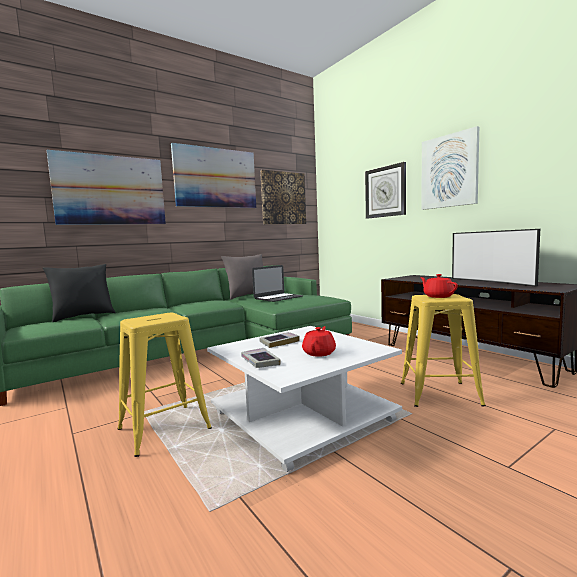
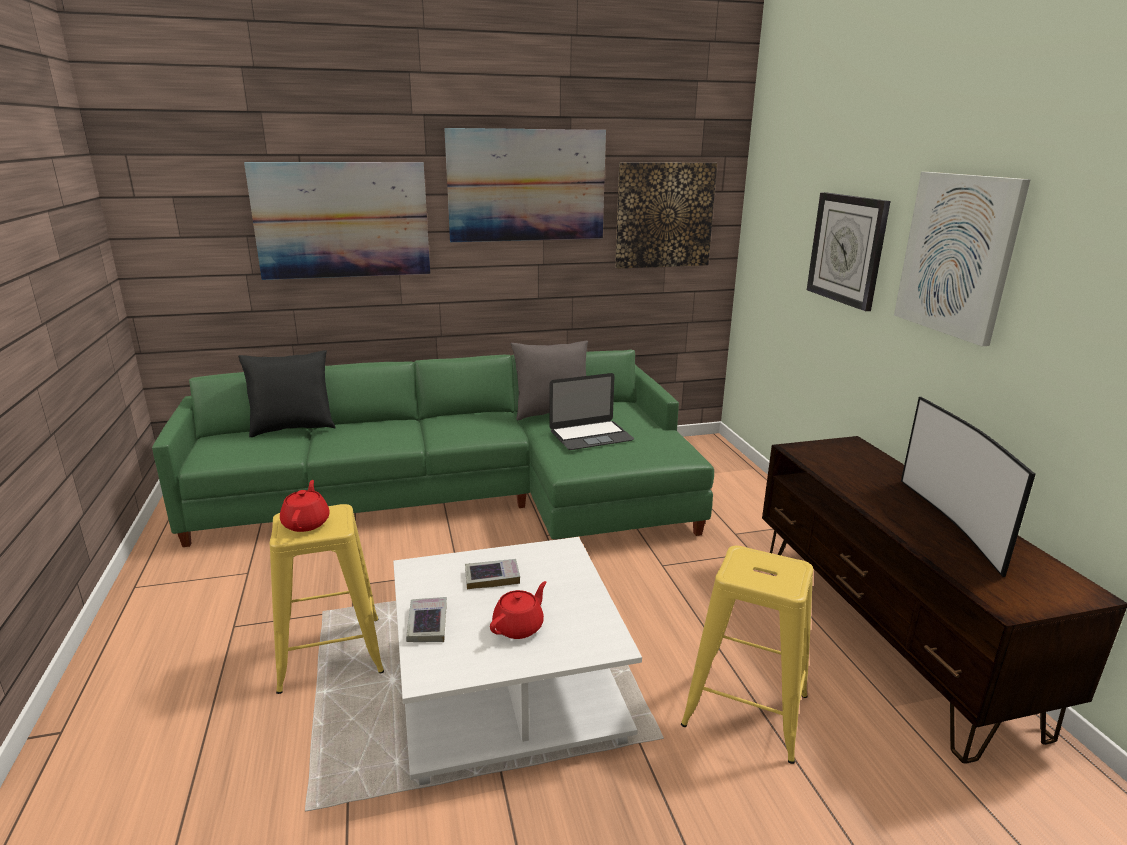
camera: 20 degrees right, 15 degrees up
red teapot [420,274,458,298] -> red teapot moved to [280,480,330,532]

